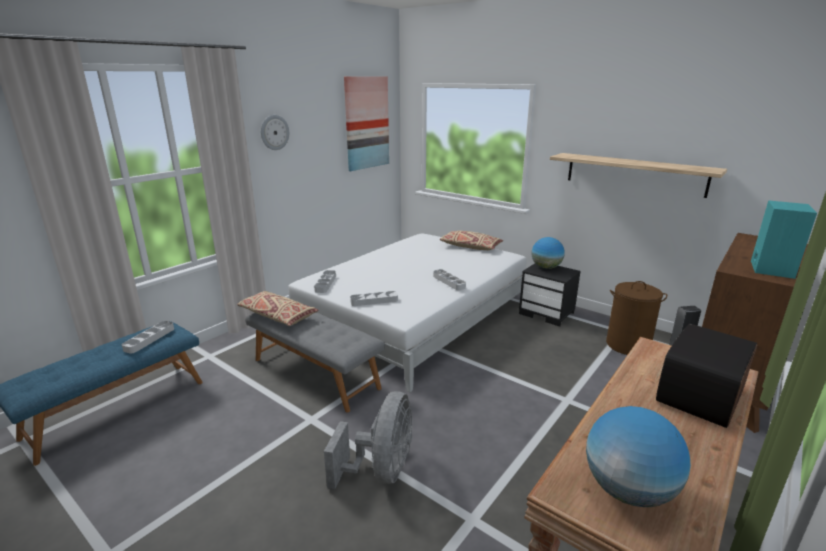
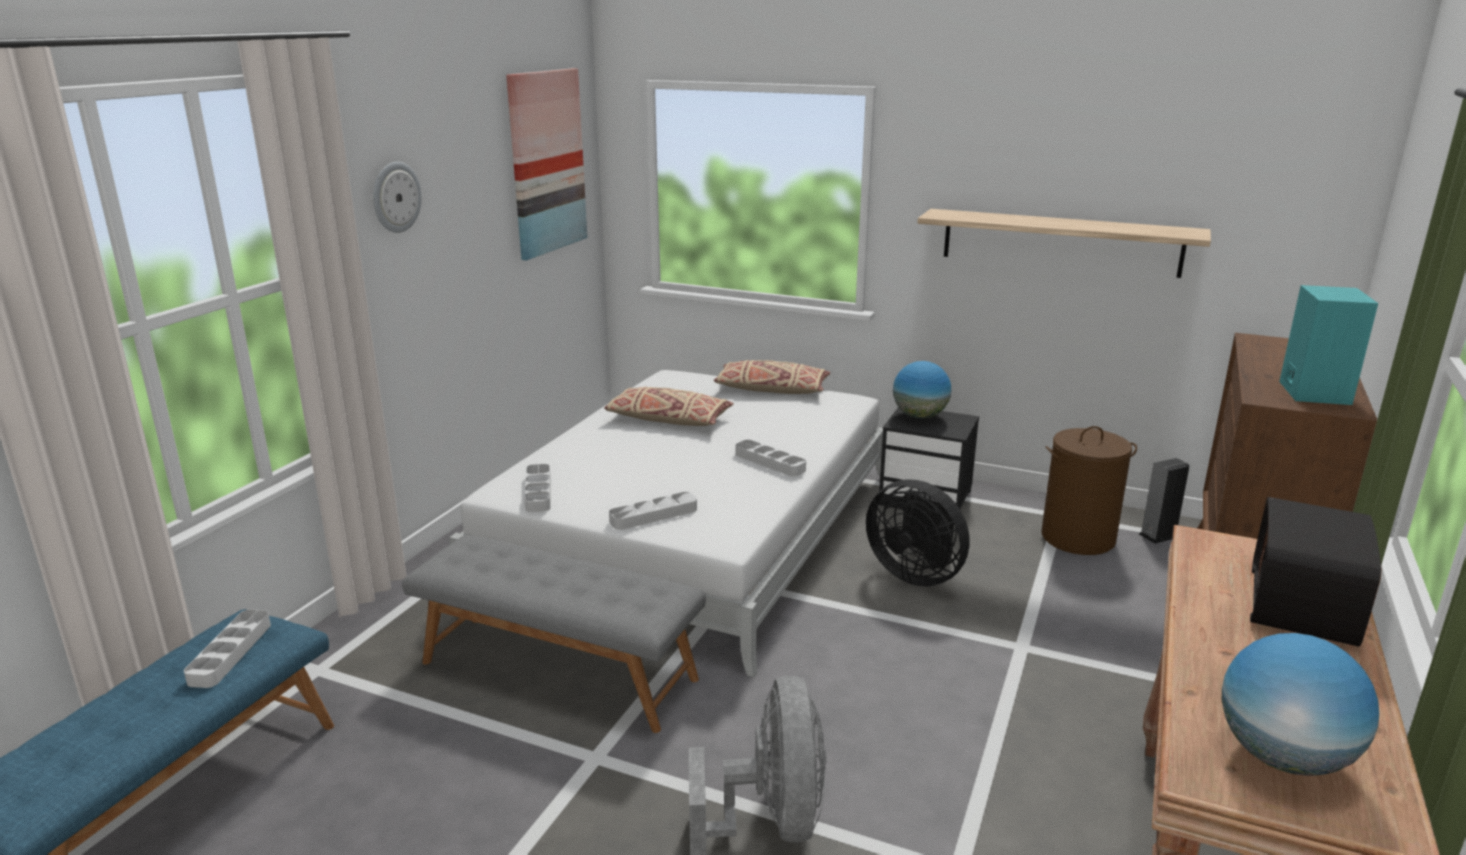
camera: 15 degrees left, 0 degrees up
beige pillow [237,291,319,326] -> beige pillow moved to [604,387,734,426]
none -> black fan [866,479,970,586]

